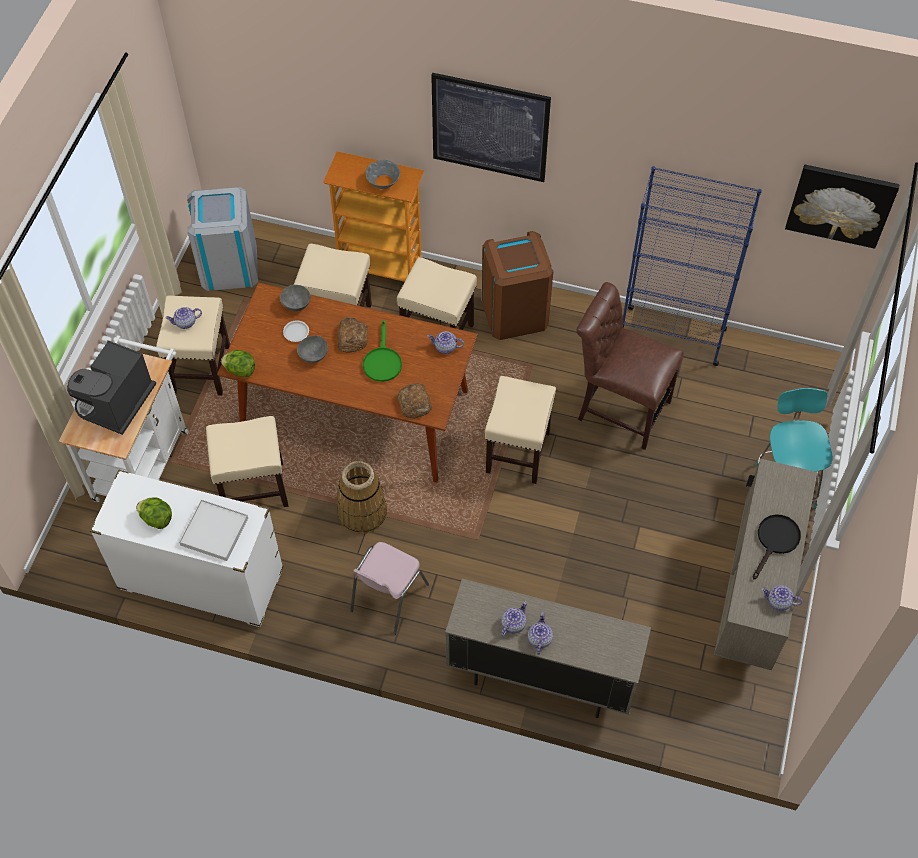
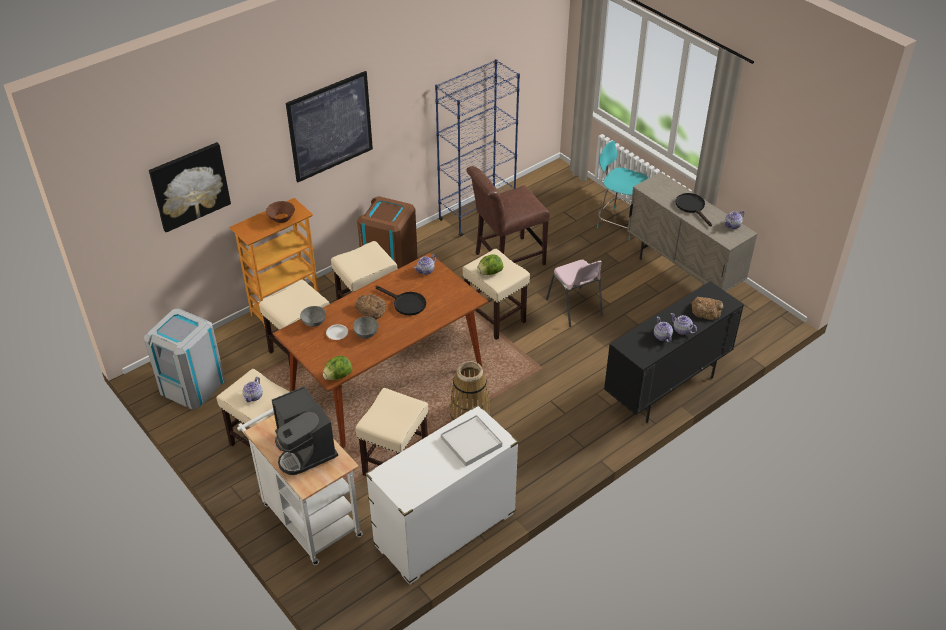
camera: 55 degrees left, 15 degrees down
lettuce [136,497,172,529] -> lettuce moved to [477,255,503,275]
pink chair [350,542,429,635] -> pink chair moved to [546,260,603,327]
green frying pan [363,320,402,382] -> black frying pan [376,286,426,316]
grey bowl [366,160,400,189] -> brown bowl [266,201,295,223]
bread [397,383,432,419] -> bread moved to [692,297,724,320]
beige cabinet [445,578,651,718] -> black cabinet [604,281,744,423]
picture [785,165,900,249] -> picture moved to [149,142,231,232]

